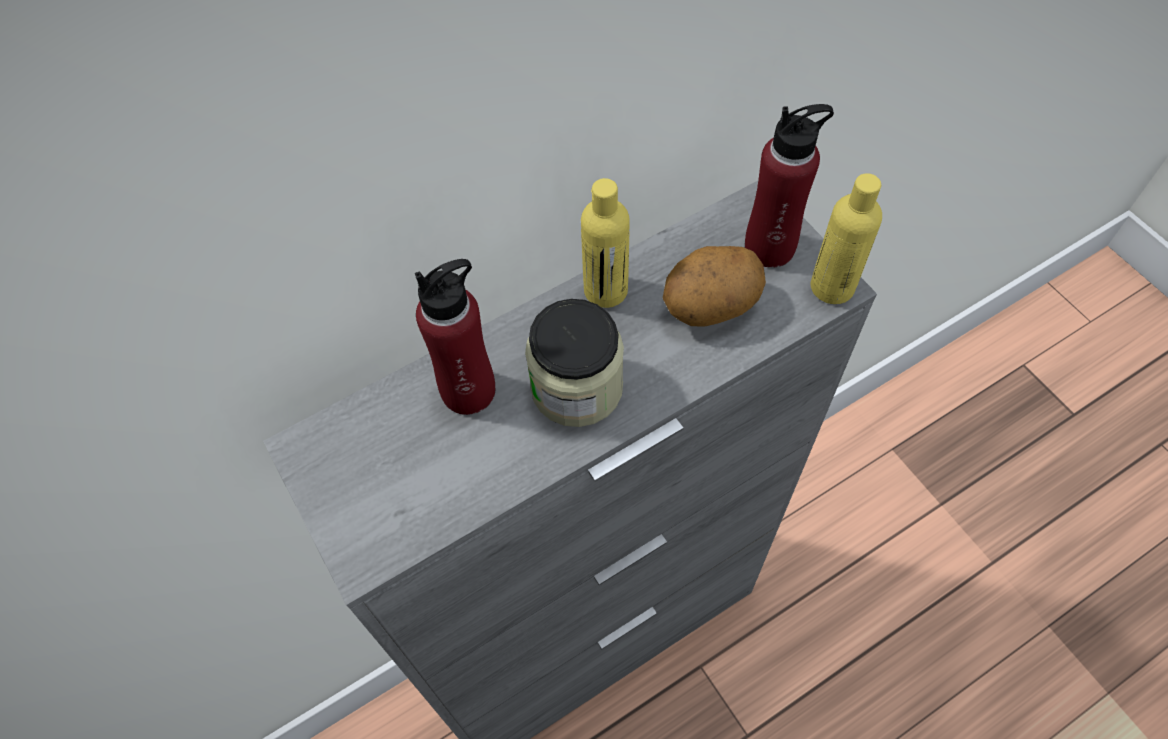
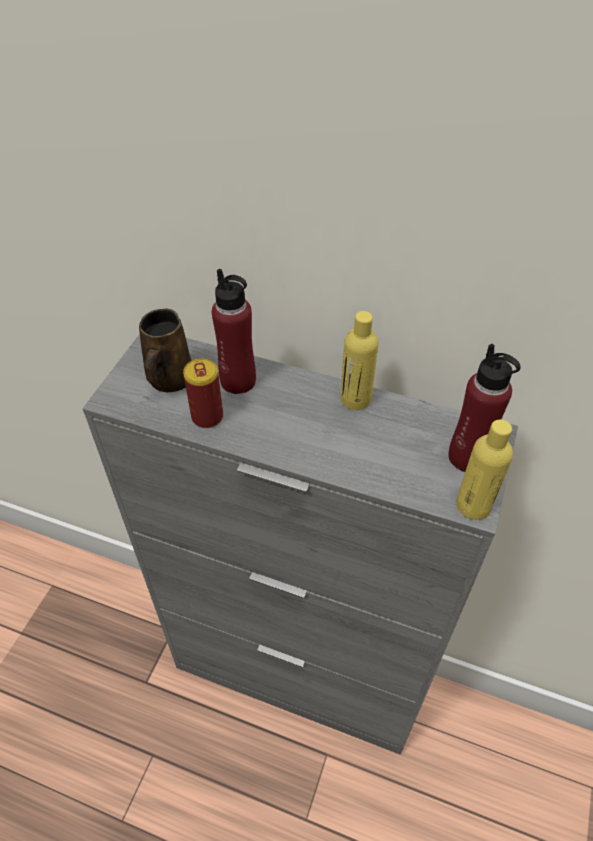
camera: 50 degrees right, 10 degrees down
jar [525,299,624,427] -> none
potato [662,246,766,327] -> none
none -> brown mug [139,309,192,392]
none -> can [183,359,223,428]

